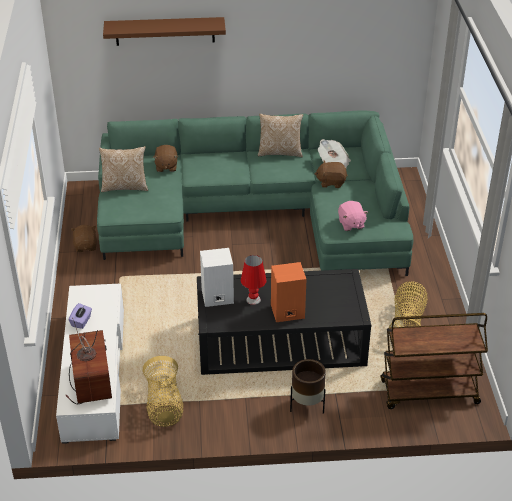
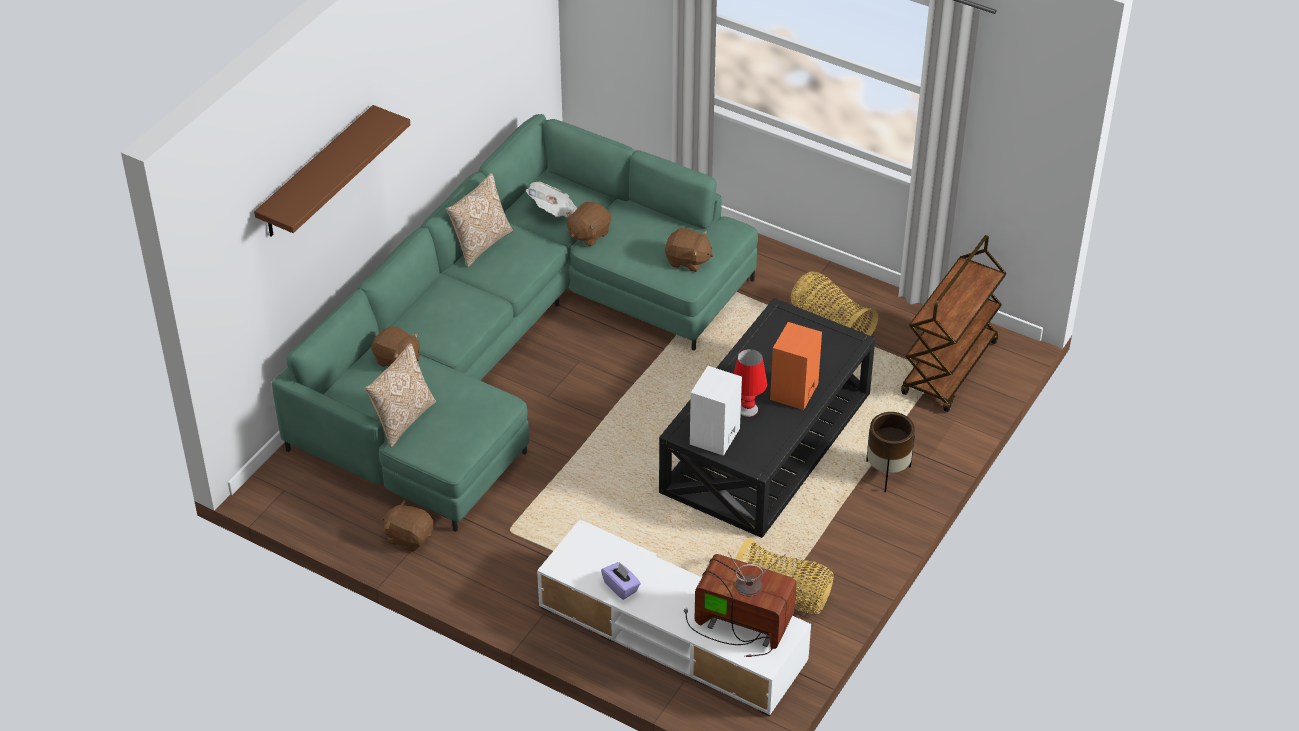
camera: 55 degrees left, 5 degrees up
pink plush toy [338,201,368,231] -> brown plush toy [665,228,714,272]

